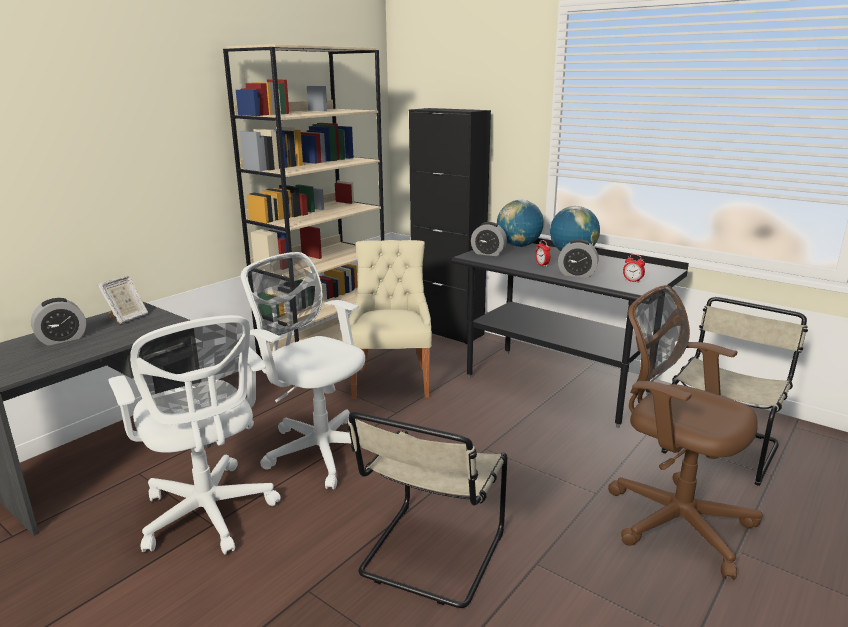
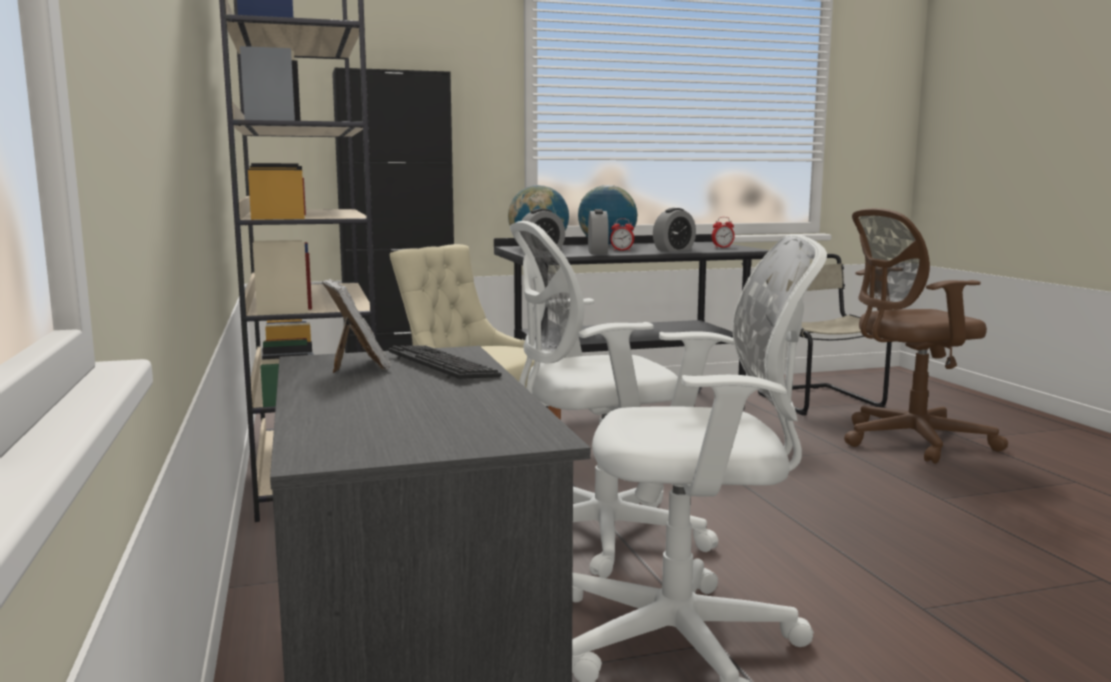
camera: 55 degrees left, 10 degrees down
alarm clock [31,298,86,346] -> alarm clock moved to [588,209,609,254]
beige chair [347,412,507,608] -> none
none -> keyboard [388,345,502,379]

